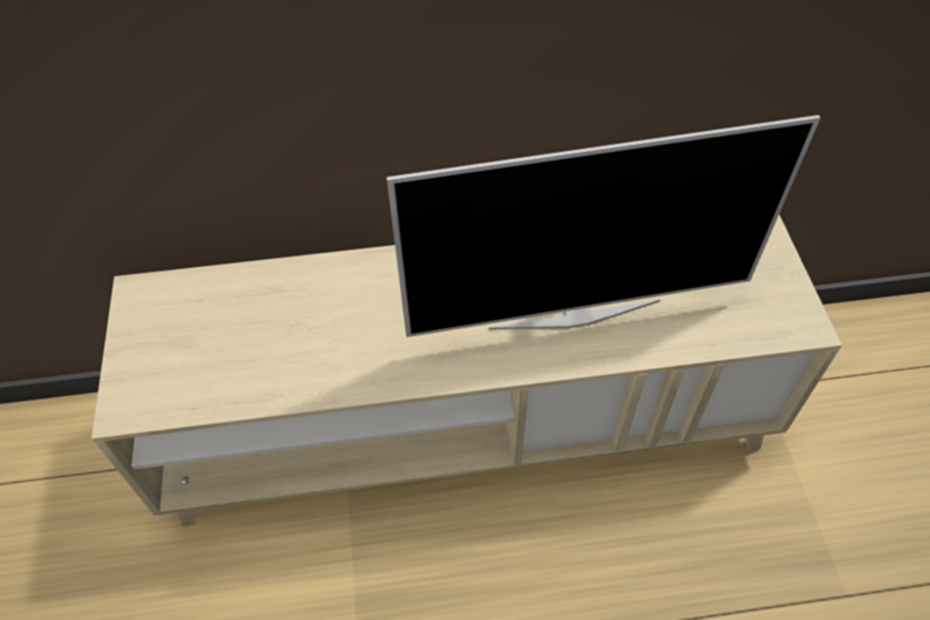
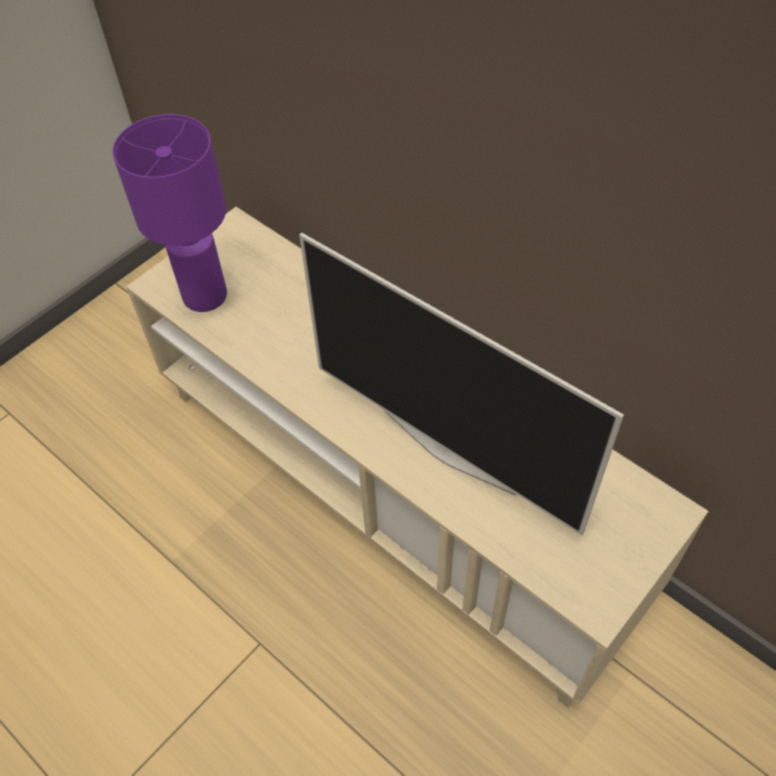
camera: 50 degrees right, 0 degrees up
none -> purple table lamp [113,114,227,312]

